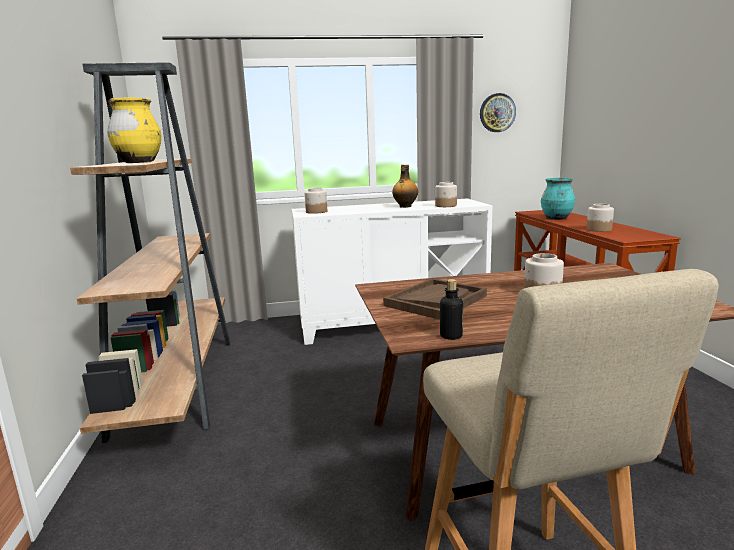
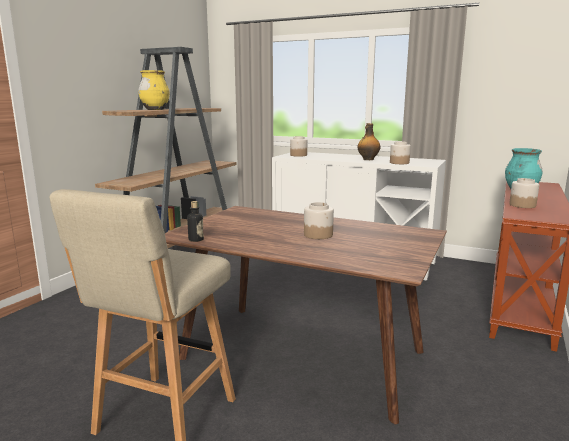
camera: 35 degrees right, 0 degrees up
brown tray [383,278,487,320] -> none
wall clock [480,93,516,132] -> none

